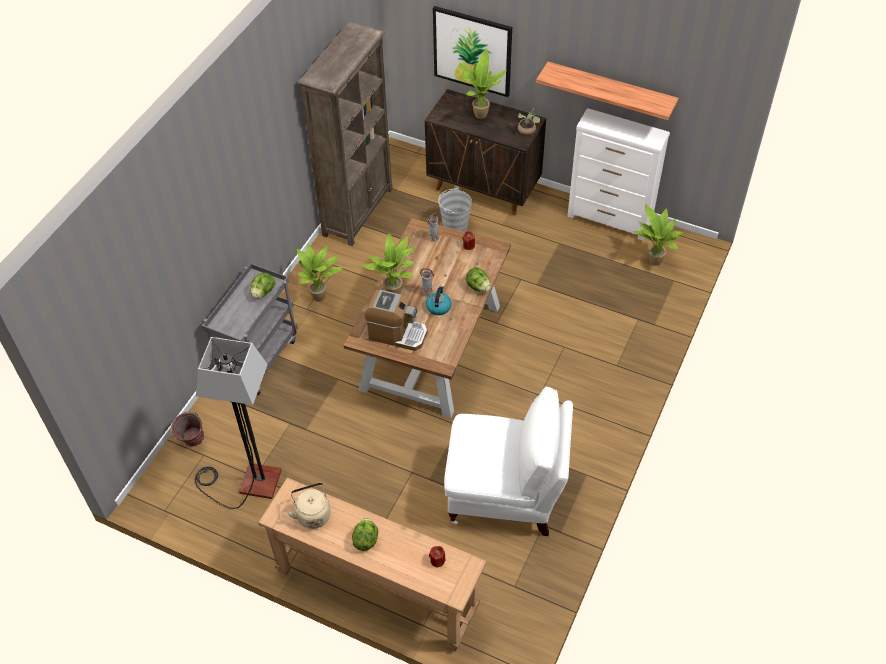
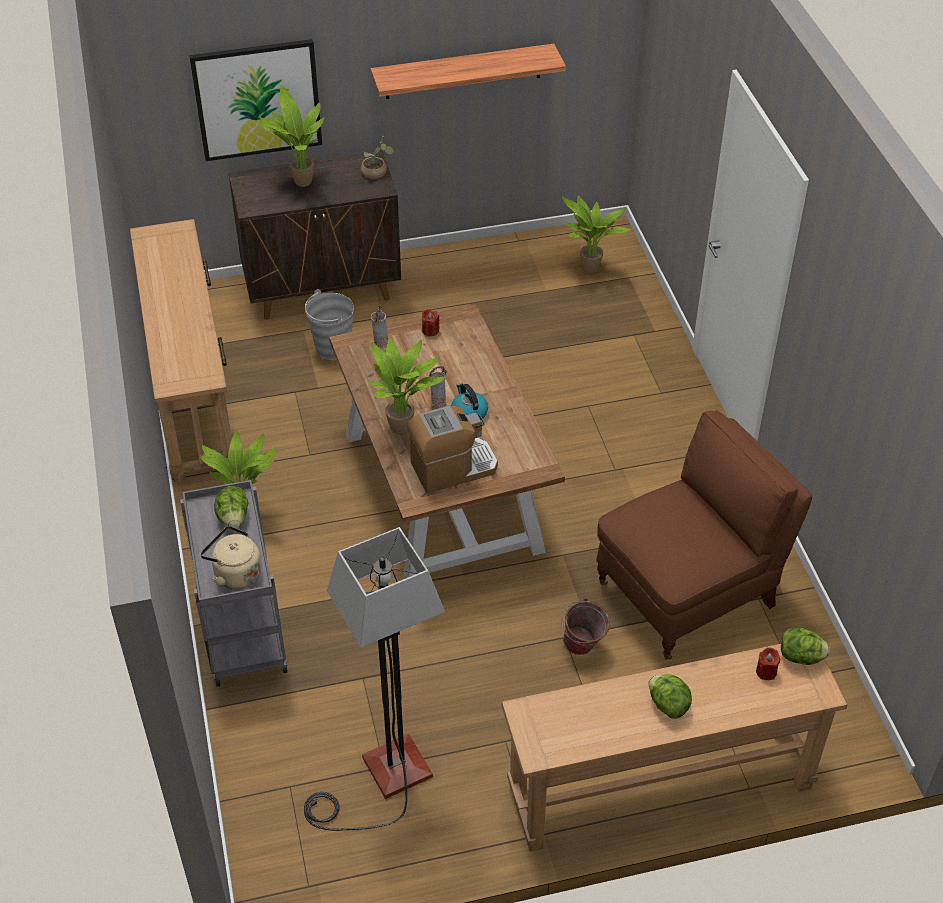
camera: 40 degrees left, 5 degrees down
bucket [171,411,204,447] -> bucket moved to [561,598,610,655]
beige kettle [287,483,331,529] -> beige kettle moved to [200,526,262,589]
brown bookcase [298,22,393,246] -> brown console table [130,219,232,482]
white chair [444,387,573,536] -> brown chair [596,410,812,660]
lettuce [466,267,491,292] -> lettuce moved to [781,628,830,665]
white dresser [568,108,670,240] -> none

